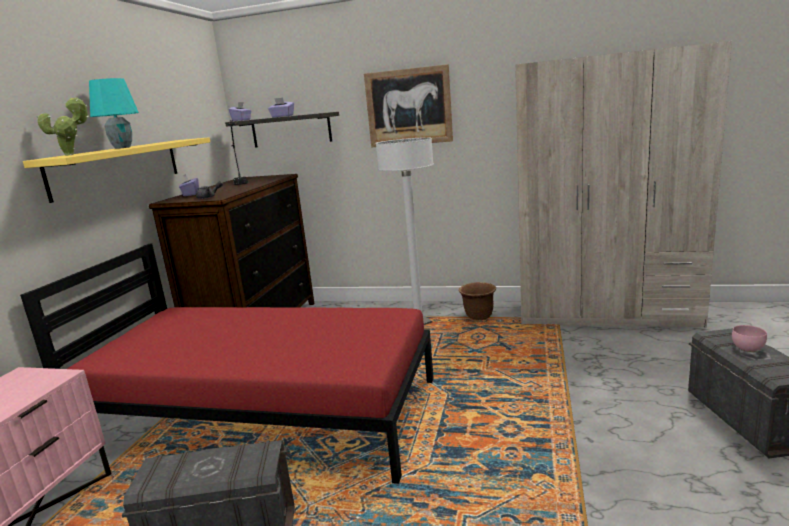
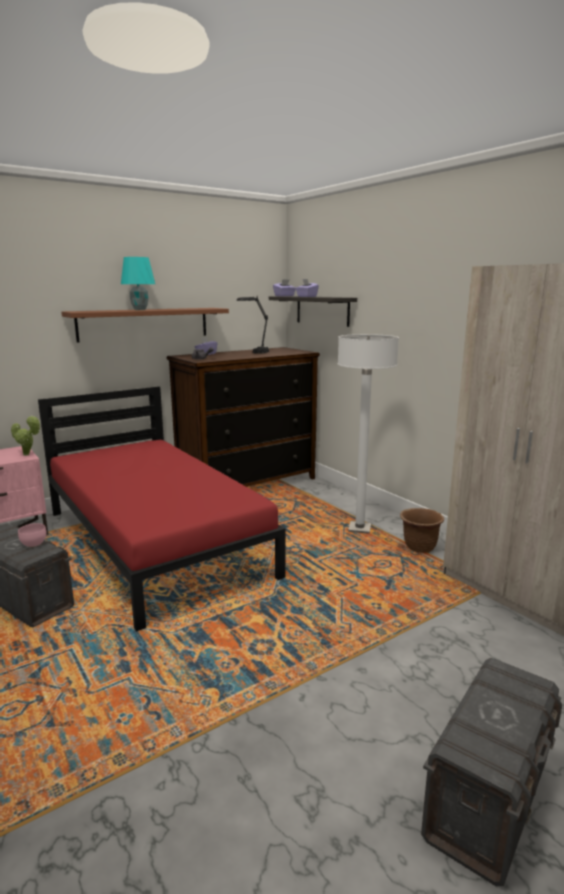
camera: 40 degrees right, 0 degrees up
yellow shelf [23,137,210,203] -> brown shelf [61,308,229,343]
potted plant [37,97,89,156] -> potted plant moved to [11,415,40,456]
picture [364,64,453,148] -> none
pink bowl [732,325,767,352] -> pink bowl moved to [18,523,46,547]

